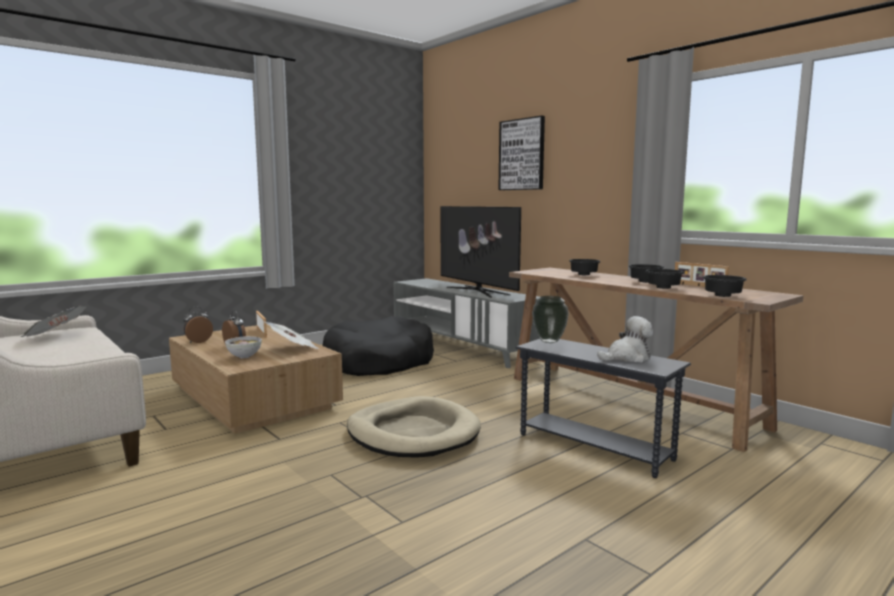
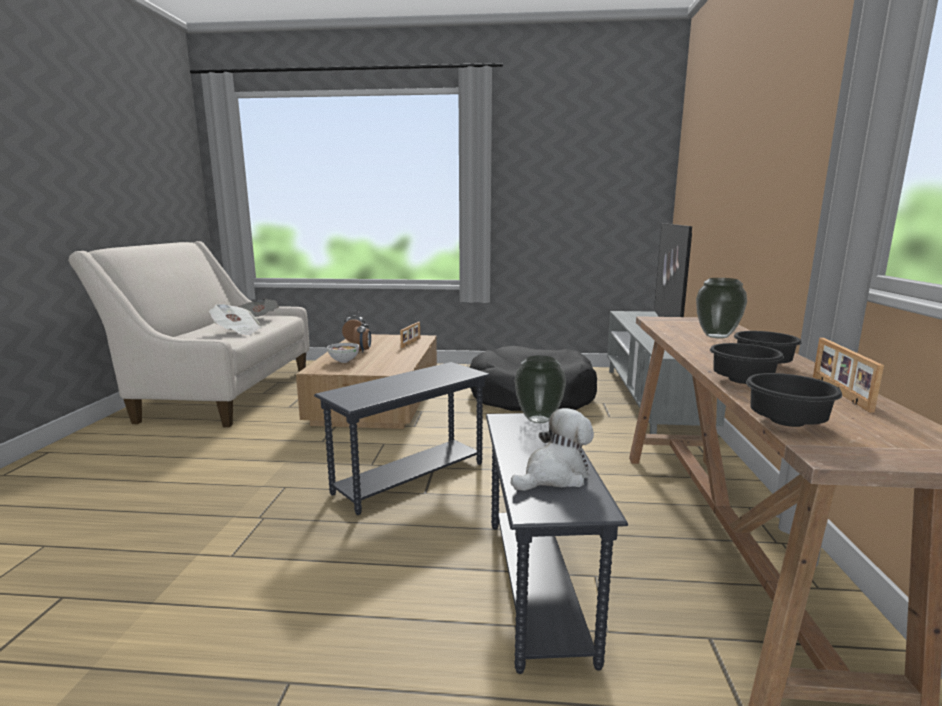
camera: 45 degrees right, 5 degrees up
newspaper [265,322,319,349] -> newspaper moved to [209,304,262,336]
beige dog bed [347,396,481,458] -> grey side table [314,362,490,515]
picture [498,115,545,190] -> none
black bowl [569,259,600,276] -> vase [696,278,747,338]
plush toy [597,316,653,363] -> plush toy turned 60 degrees counterclockwise [511,408,594,491]

